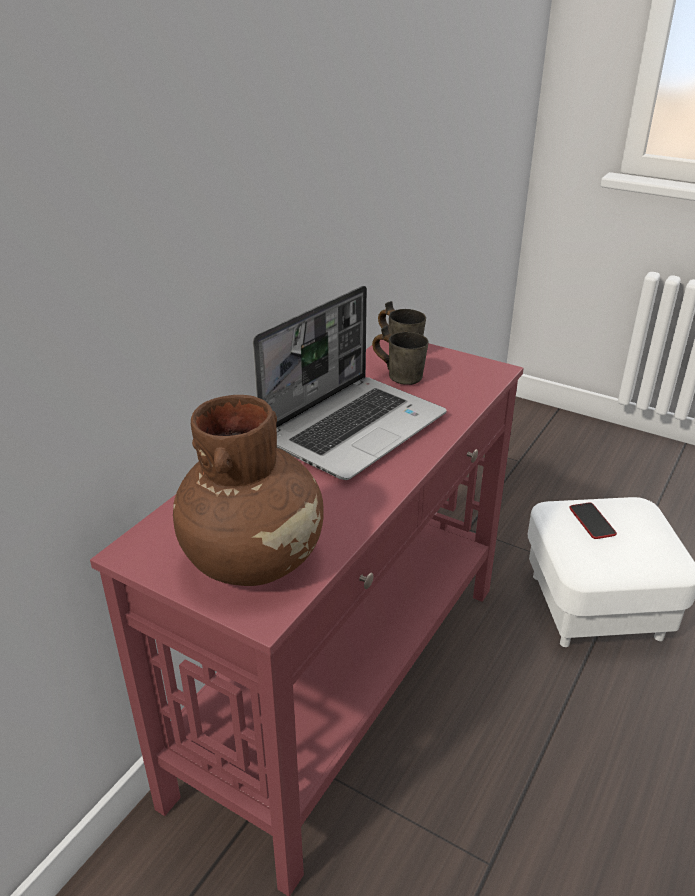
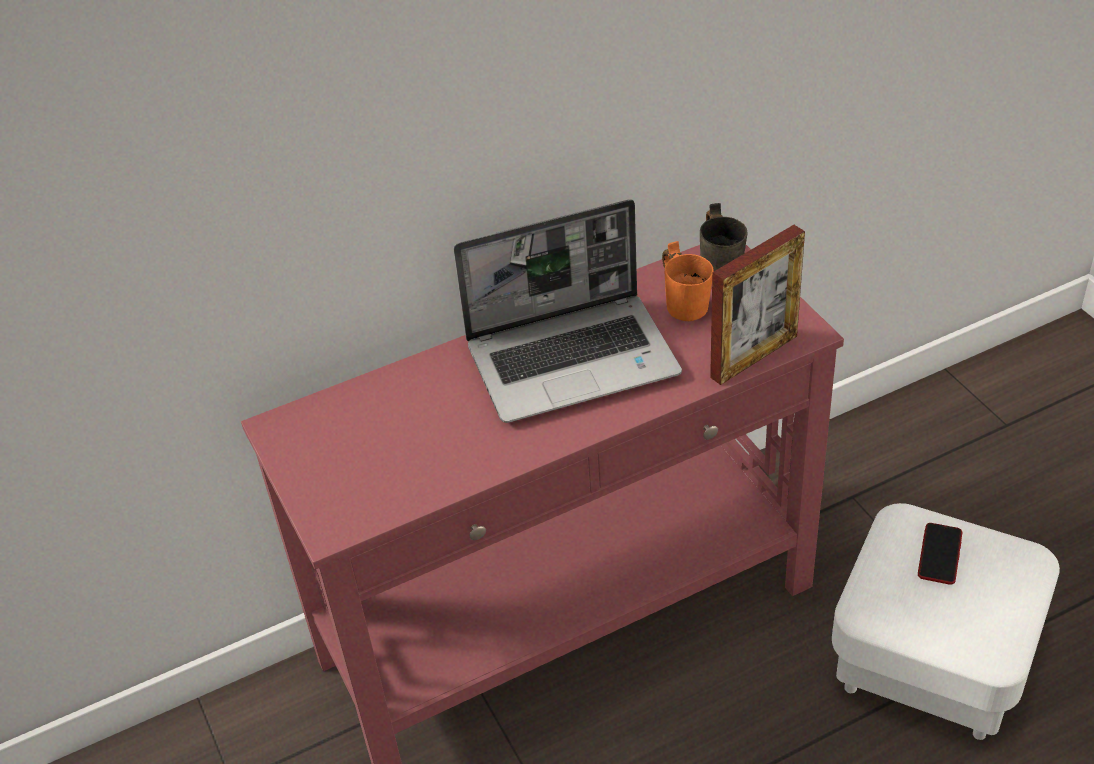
camera: 35 degrees right, 10 degrees up
brown vase [173,395,324,586] -> none
grey mug [372,325,429,385] -> orange mug [662,241,714,321]
none -> picture frame [710,225,805,385]

